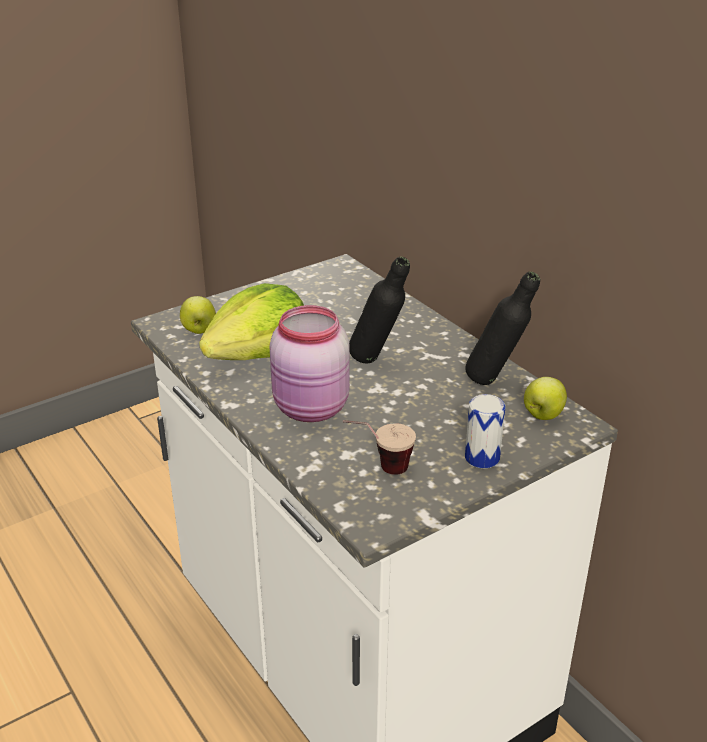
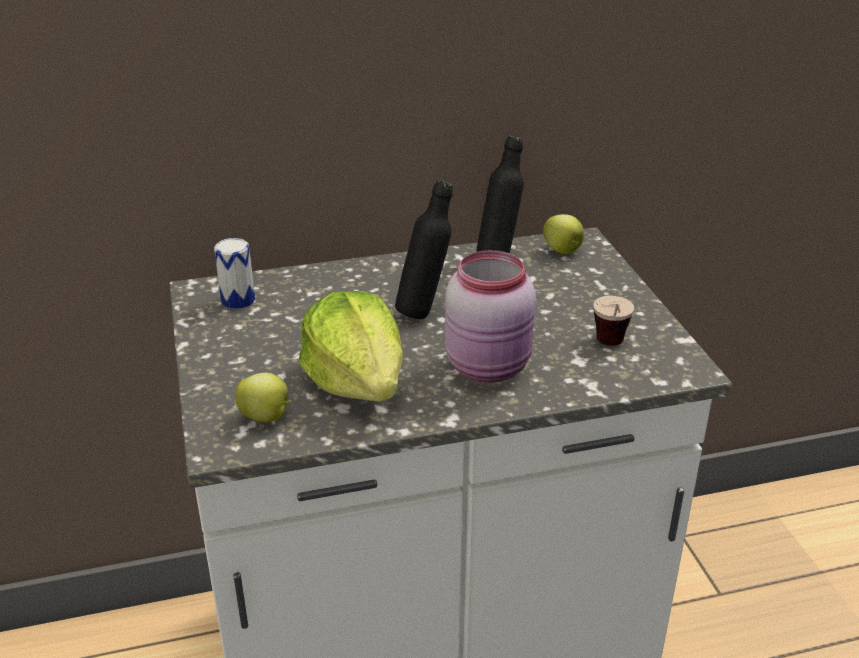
camera: 70 degrees left, 0 degrees up
can [465,394,506,468] -> can moved to [214,238,255,309]

